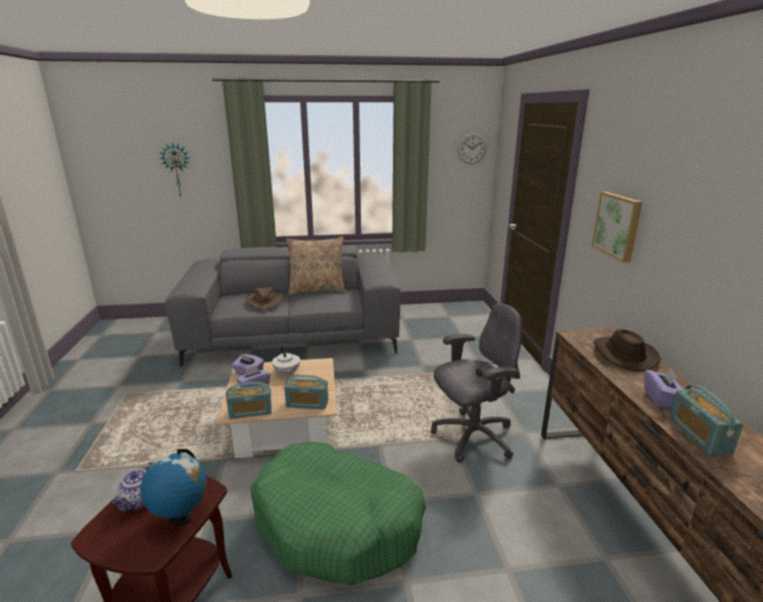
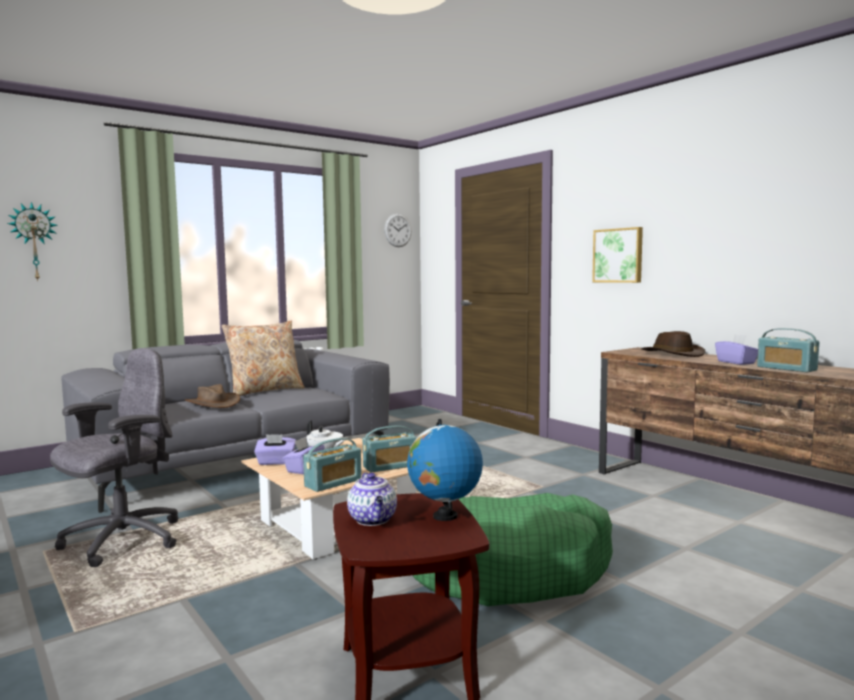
camera: 30 degrees left, 15 degrees down
grey office chair [431,303,522,463] -> grey office chair moved to [50,348,178,567]

